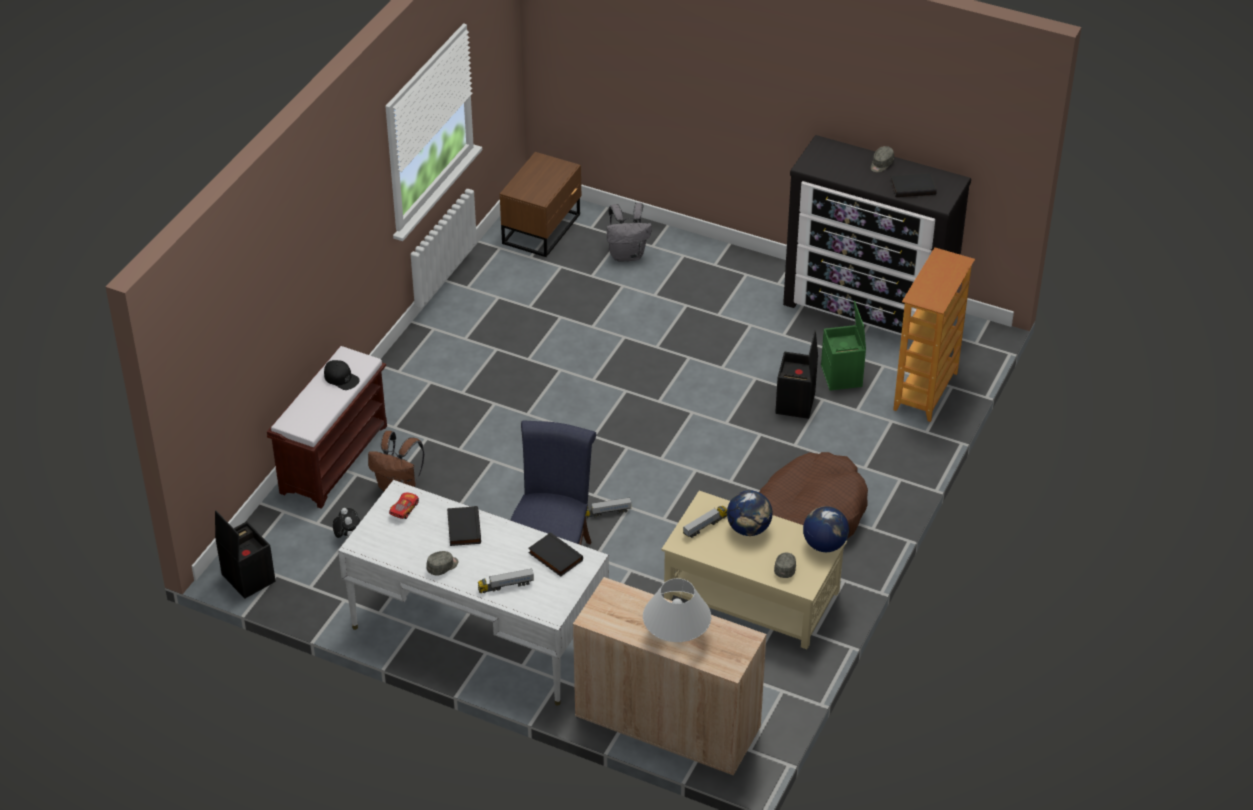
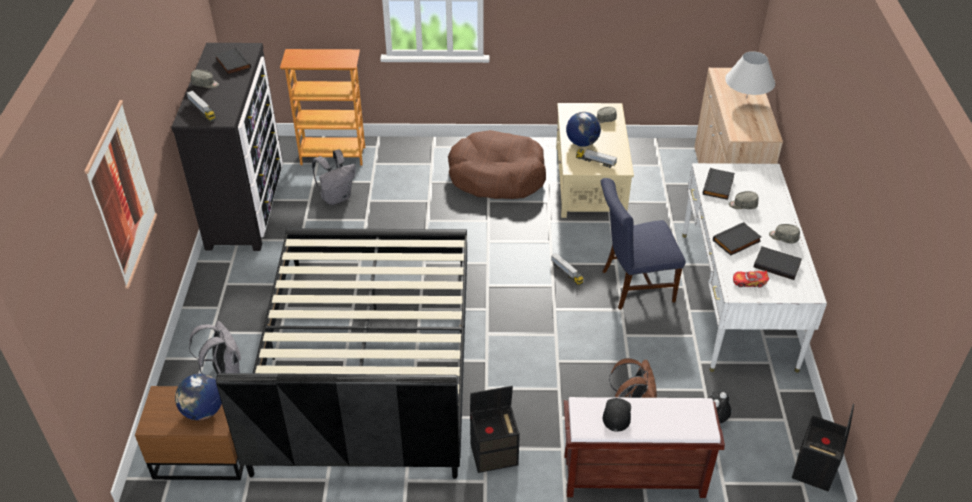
camera: 115 degrees left, 0 degrees up
toy truck [478,568,534,593] -> toy truck moved to [187,90,216,122]
black storage box [775,331,818,419] -> black storage box moved to [470,386,520,473]
globe [803,506,849,552] -> globe moved to [175,374,222,420]
green storage box [821,301,866,391] -> grey backpack [312,150,356,205]
none -> picture [84,100,157,289]
none -> black bed [216,228,467,479]
none -> grey cap [729,191,758,209]
none -> black book [754,246,802,280]

